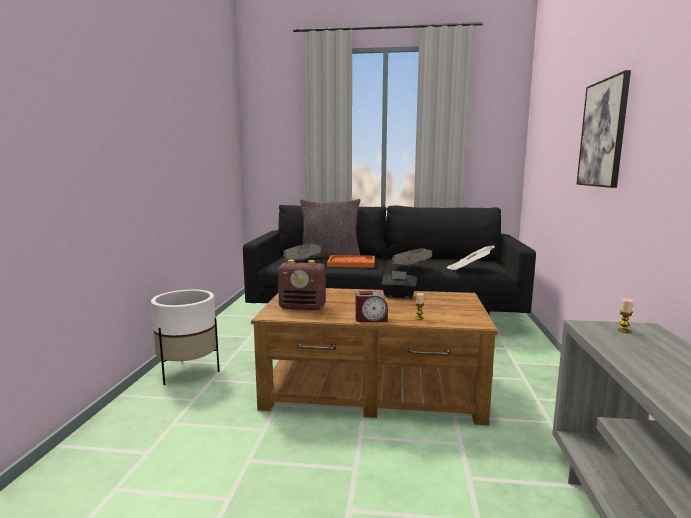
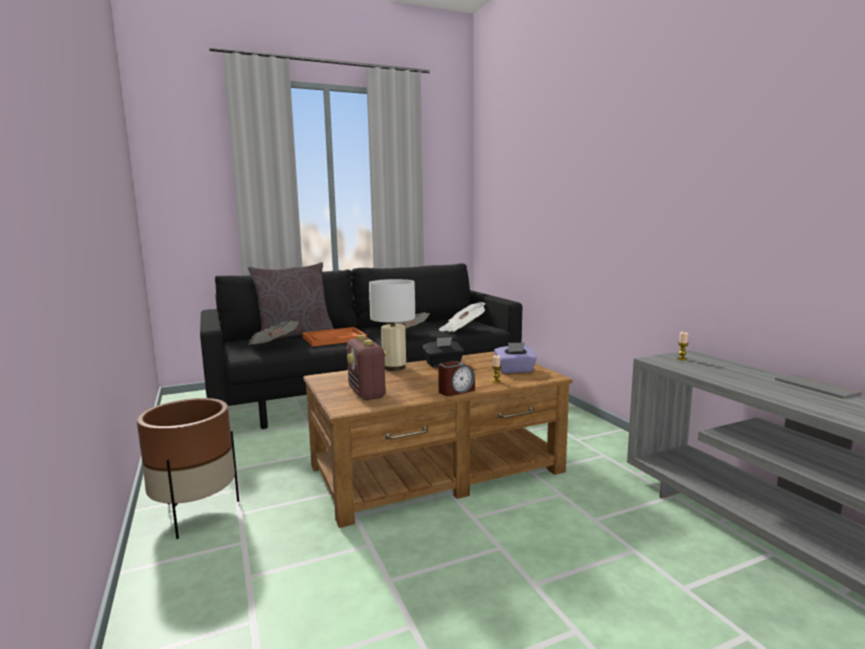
camera: 30 degrees left, 0 degrees up
white planter [151,289,220,385] -> brown planter [137,398,239,539]
radio [278,260,326,310] -> radio turned 90 degrees clockwise [347,335,388,400]
picture [577,70,631,188] -> none
none -> white table lamp [369,279,415,371]
none -> purple tissue box [494,342,537,373]

